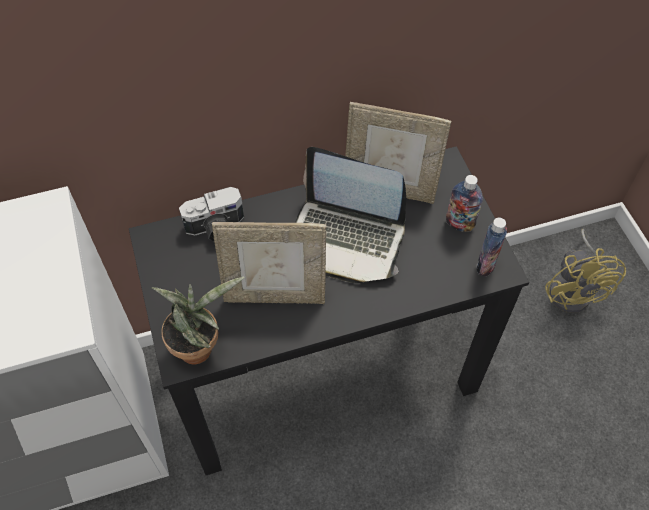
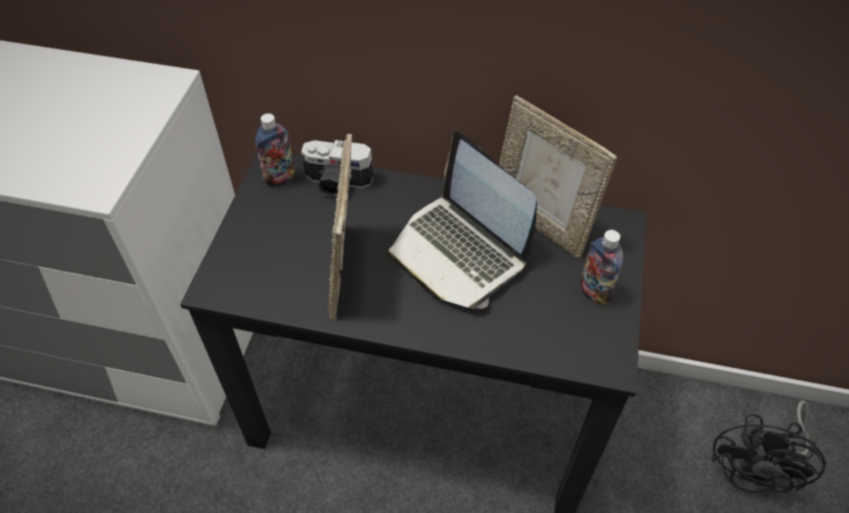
camera: 30 degrees right, 5 degrees down
potted plant [152,277,245,365] -> none
picture frame [212,222,326,304] -> picture frame turned 60 degrees clockwise [328,134,352,320]
bottle [476,218,507,277] -> bottle moved to [255,113,295,187]
yellow fan [545,229,626,313] -> black fan [711,400,826,493]

